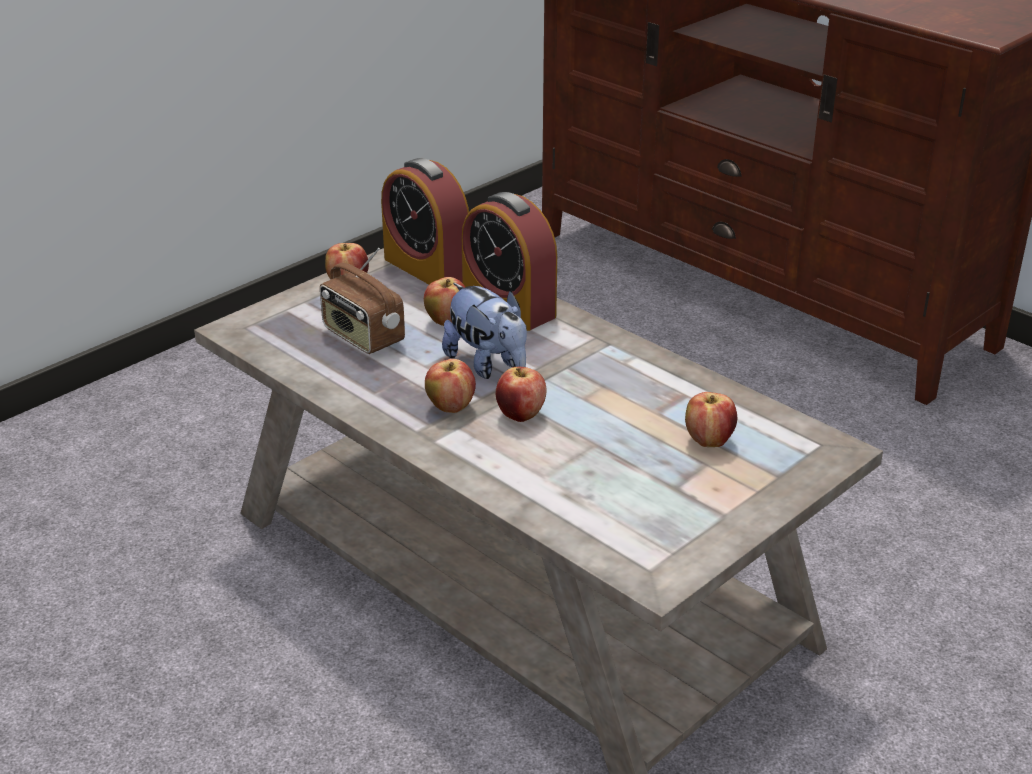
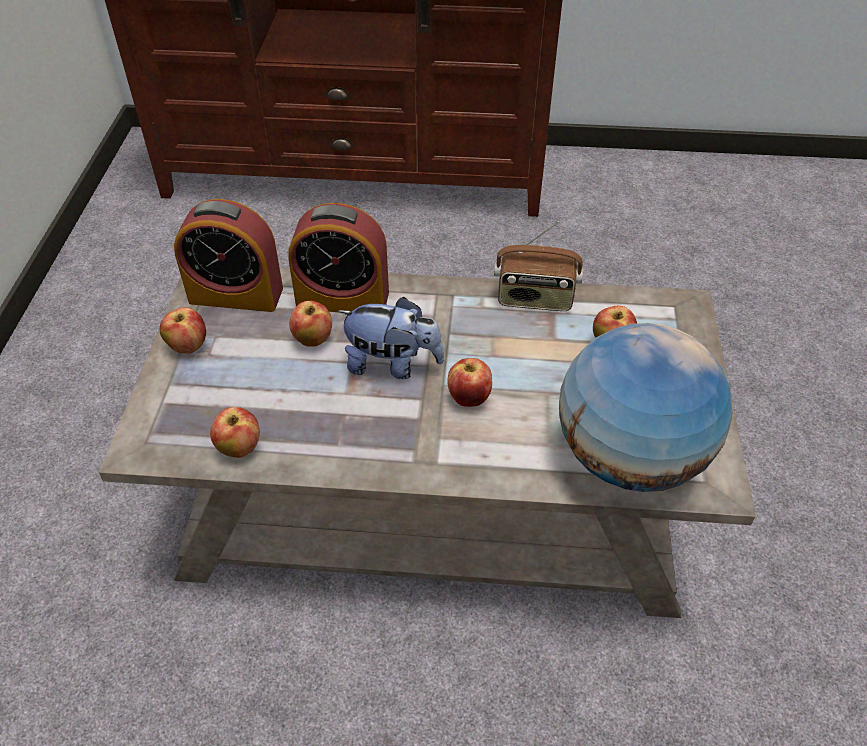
camera: 40 degrees left, 15 degrees up
radio [320,248,405,354] -> radio moved to [494,221,583,311]
apple [425,359,476,413] -> apple moved to [210,407,260,458]
none -> globe [559,323,732,492]

